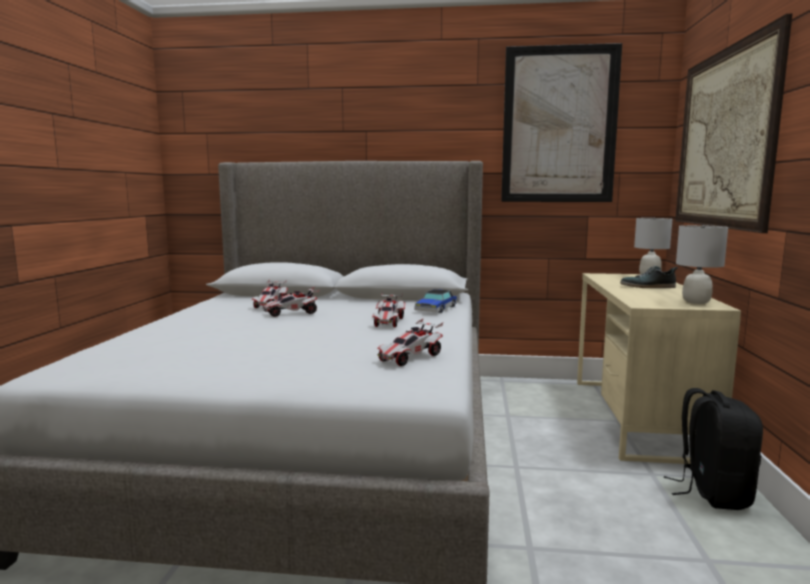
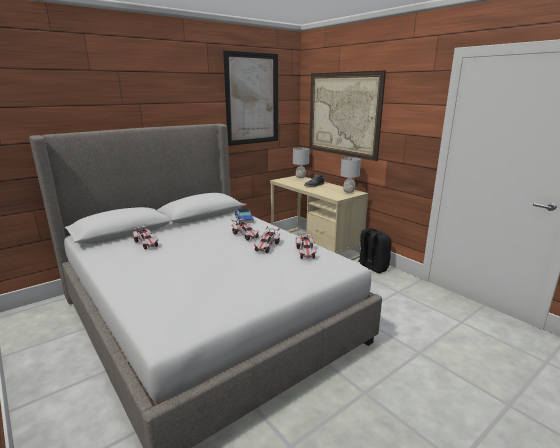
camera: 45 degrees left, 10 degrees up
toy car [263,287,320,317] -> toy car moved to [254,226,280,253]

